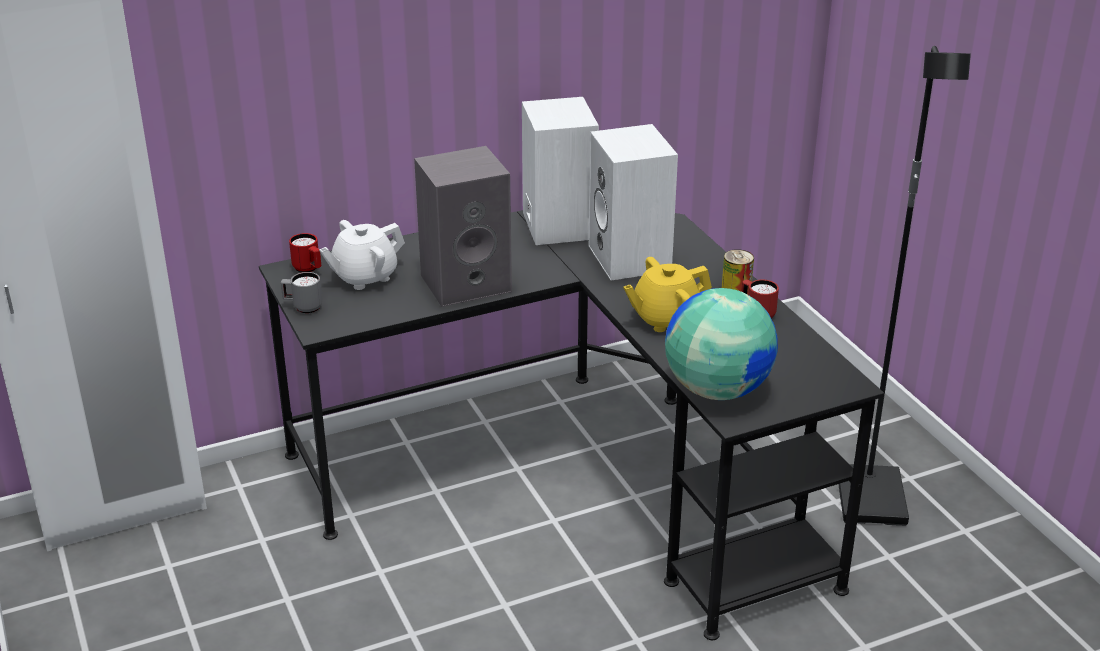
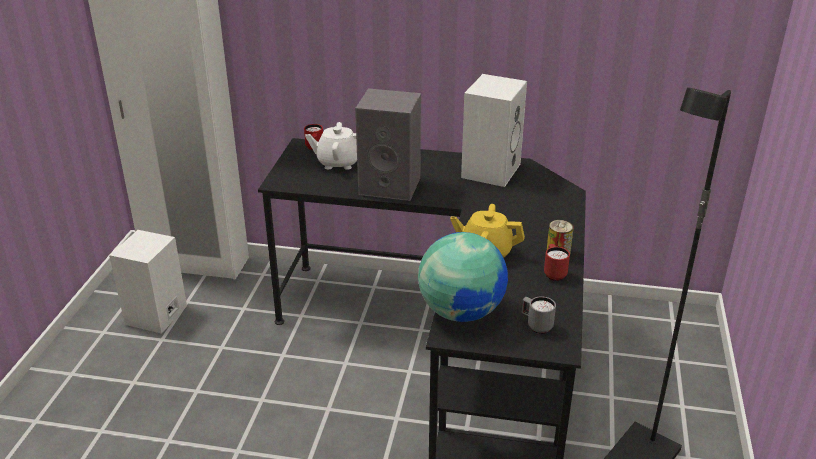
camera: 35 degrees right, 0 degrees up
grey mug [281,272,322,313] -> grey mug moved to [522,296,556,334]
white speaker [589,124,678,280] -> white speaker moved to [109,230,187,334]

